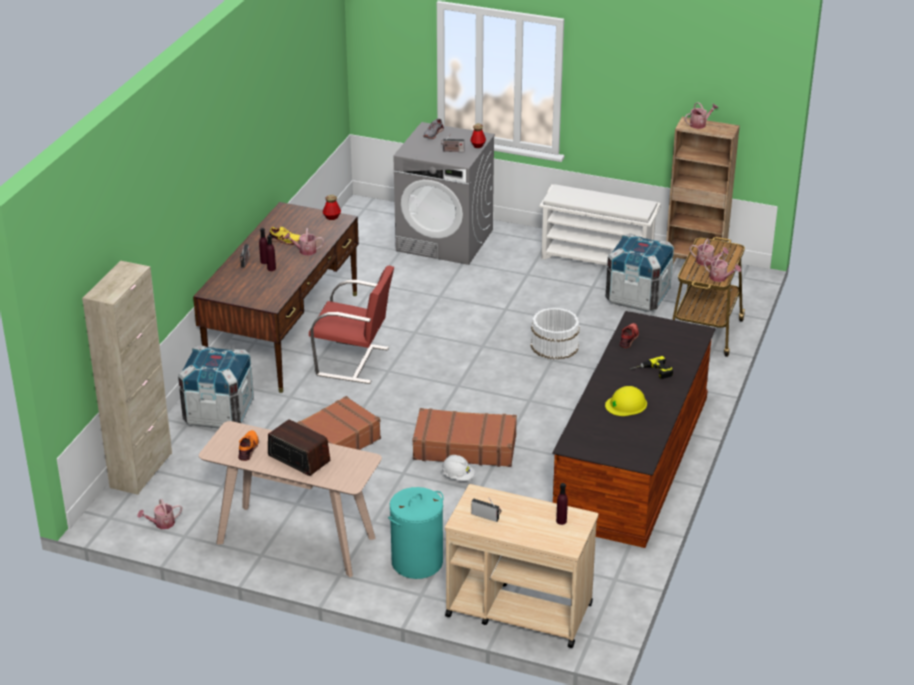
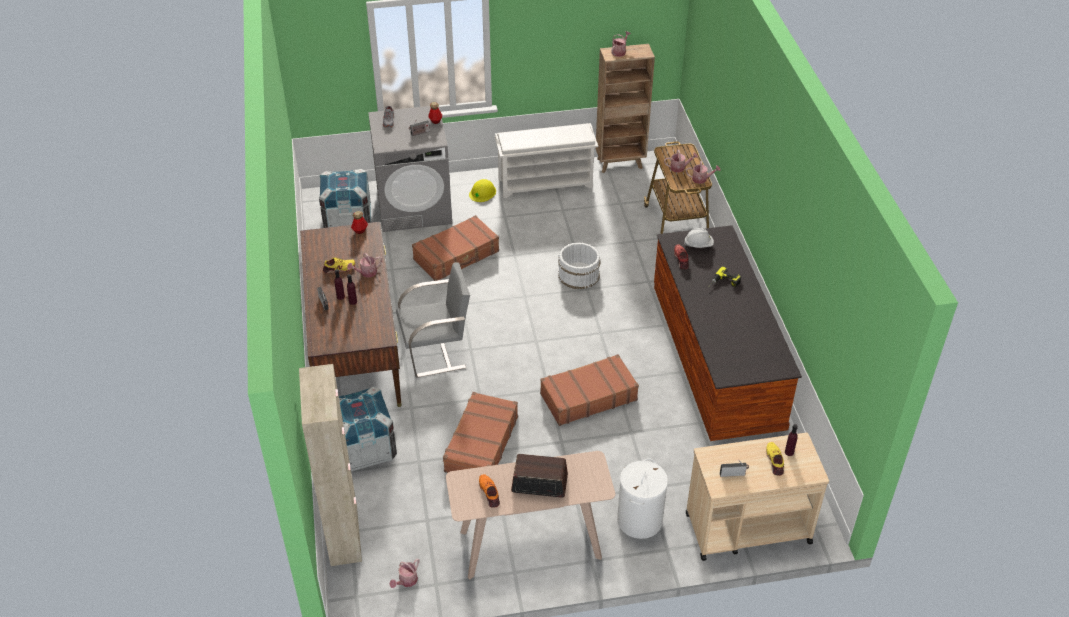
camera: 30 degrees left, 10 degrees up
red chair [309,265,394,384] -> grey chair [396,262,470,378]
turquoise laundry basket [388,487,443,579] -> white laundry basket [617,458,668,539]
white hard hat [441,455,475,481] -> white hard hat moved to [684,228,714,248]
yellow hard hat [605,386,647,416] -> yellow hard hat moved to [469,179,496,202]
crate [606,234,674,312] -> crate moved to [319,169,371,228]
none -> brown suitcase [412,215,499,281]
none -> yellow shoe [766,442,784,476]

